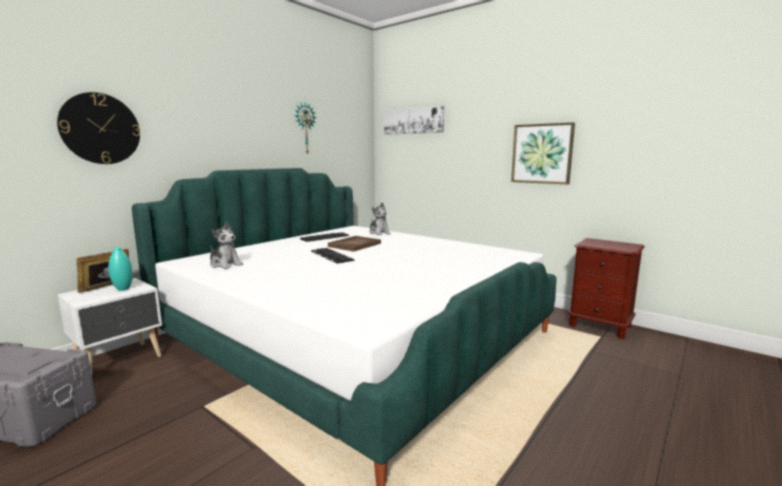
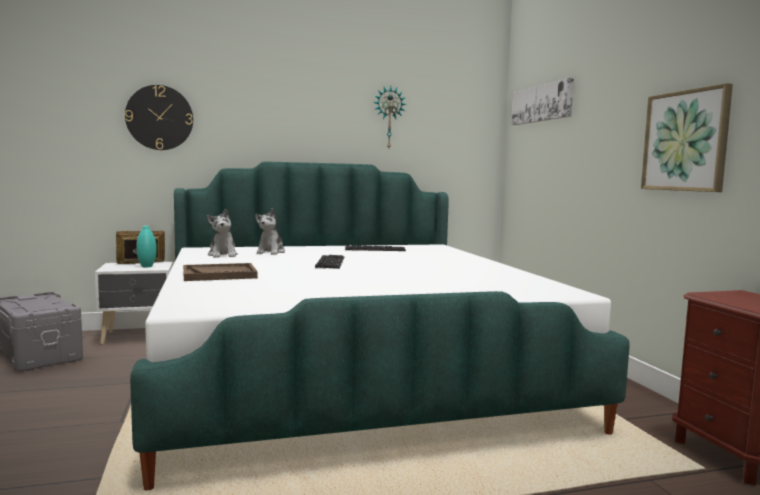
camera: 35 degrees right, 5 degrees down
brown tray [328,236,381,252] -> brown tray moved to [183,263,258,281]
plush toy [369,202,391,235] -> plush toy moved to [255,208,285,255]

